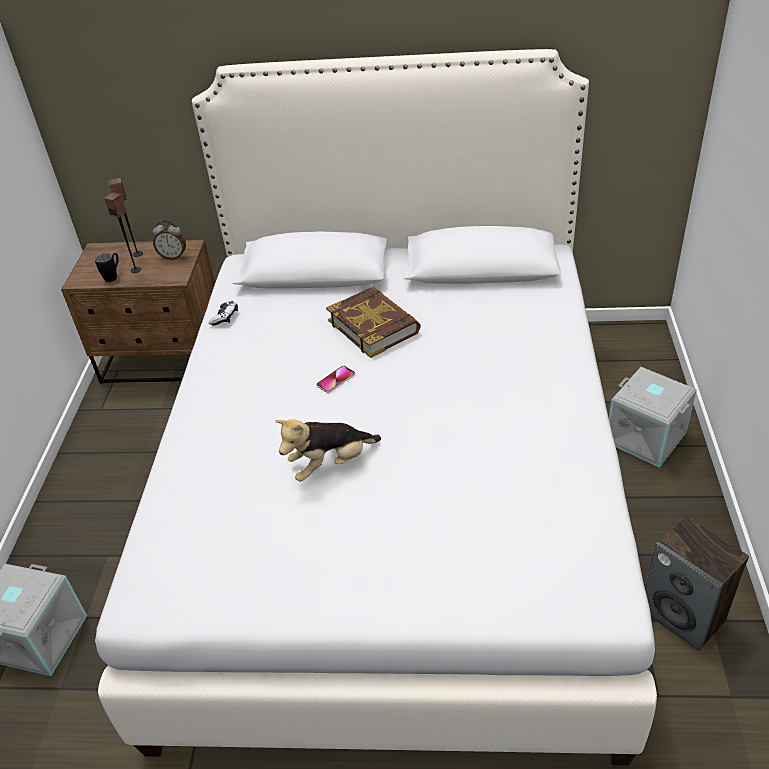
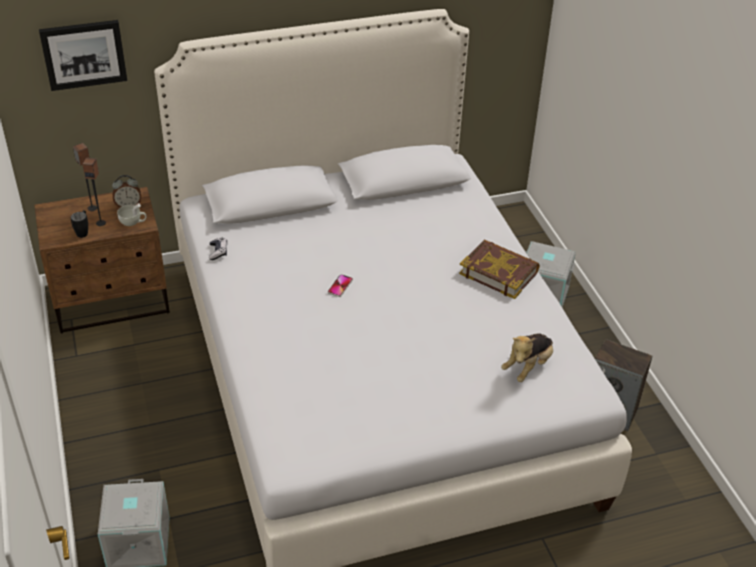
camera: 25 degrees left, 0 degrees up
plush toy [275,419,381,481] -> plush toy moved to [501,334,553,382]
book [326,287,421,358] -> book moved to [459,239,540,299]
none -> picture [39,20,127,91]
none -> white cup [117,203,146,226]

